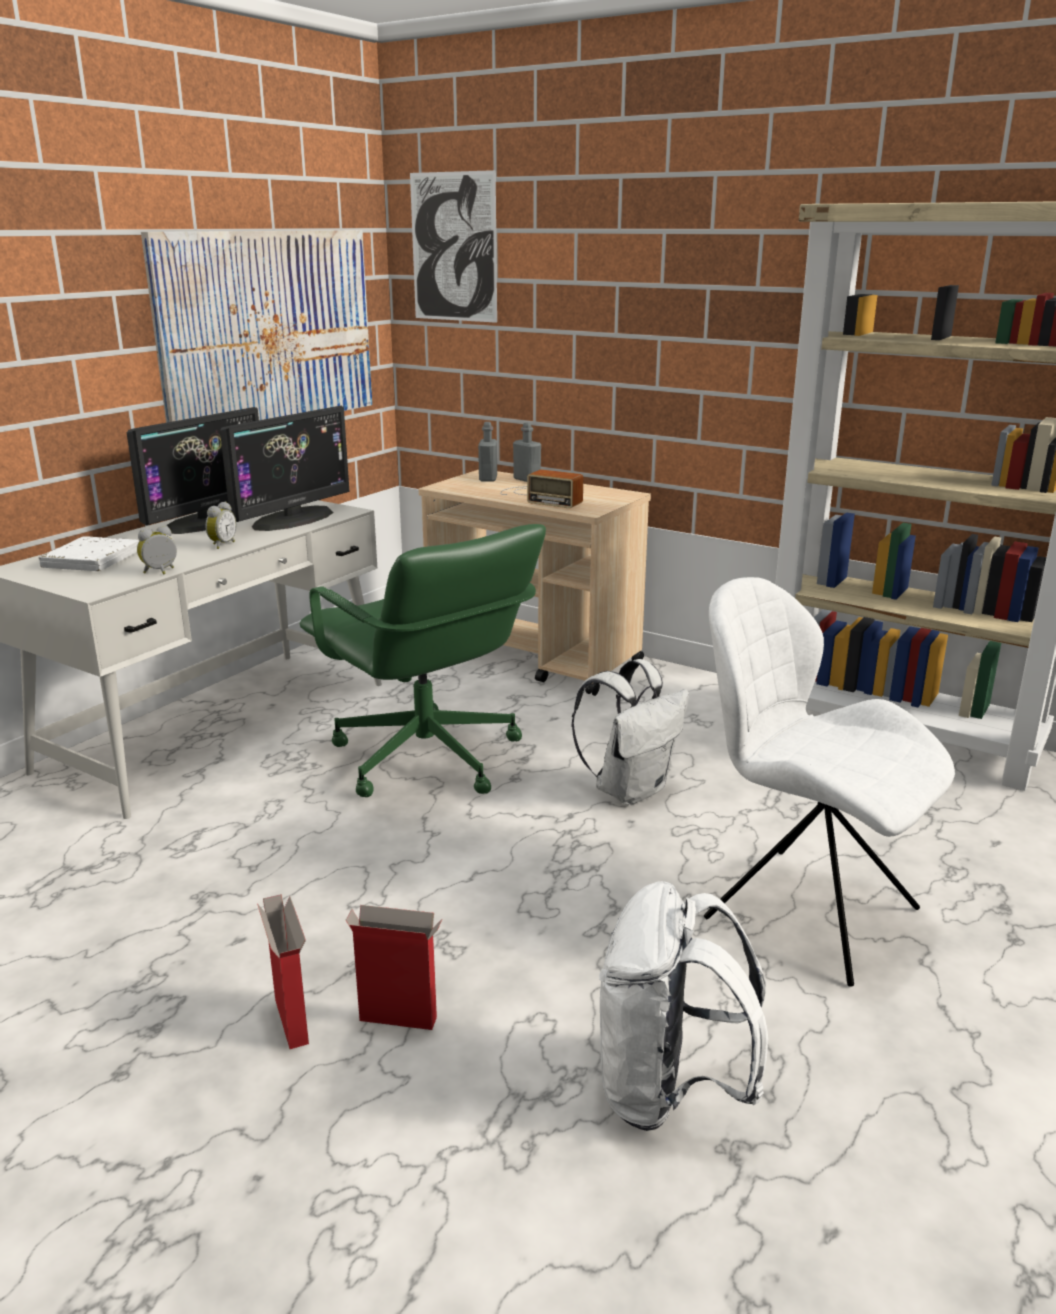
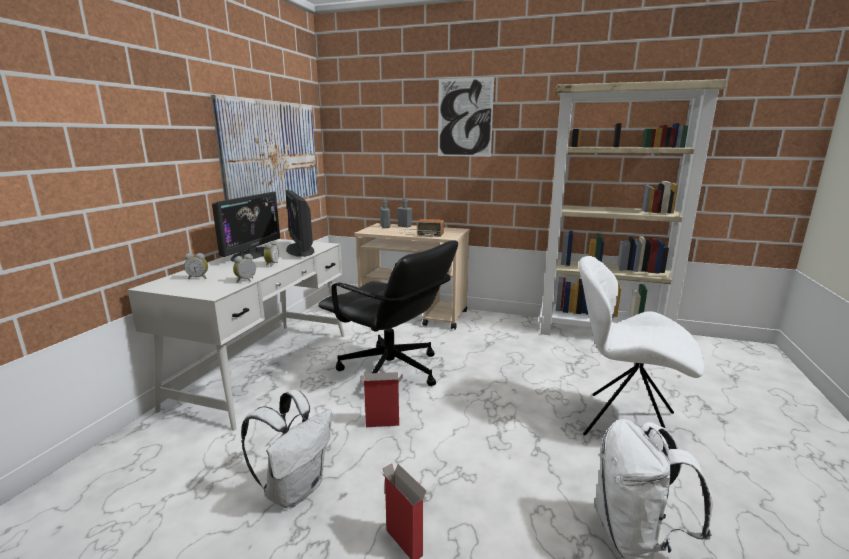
camera: 15 degrees left, 5 degrees down
white book [39,536,139,571] -> alarm clock [184,253,208,279]
monitor [220,406,349,531] -> monitor turned 135 degrees clockwise [286,190,314,257]
green office chair [299,524,546,797] -> black office chair [318,241,458,386]
cardboard box [346,905,442,1030] -> cardboard box moved to [361,372,403,427]
picture [410,170,497,323] -> picture moved to [438,77,494,157]
white backpack [571,659,689,805] -> white backpack moved to [241,389,332,509]

